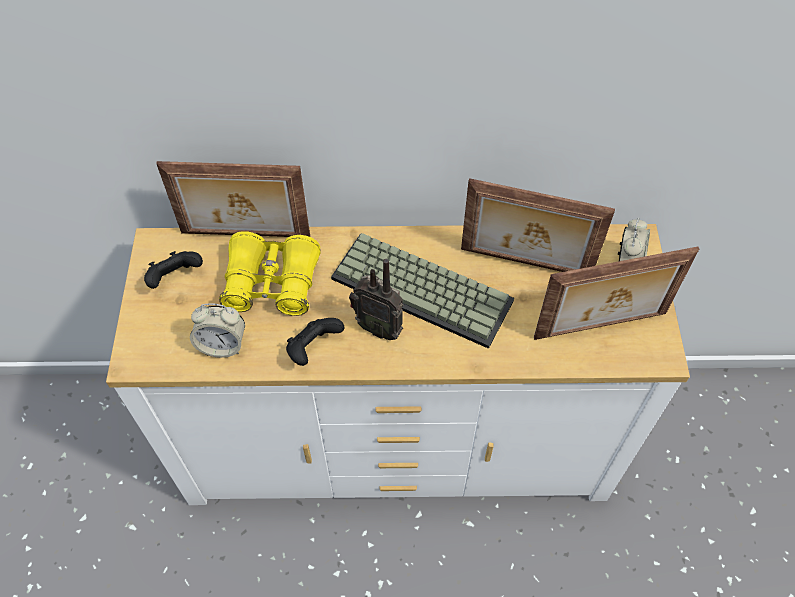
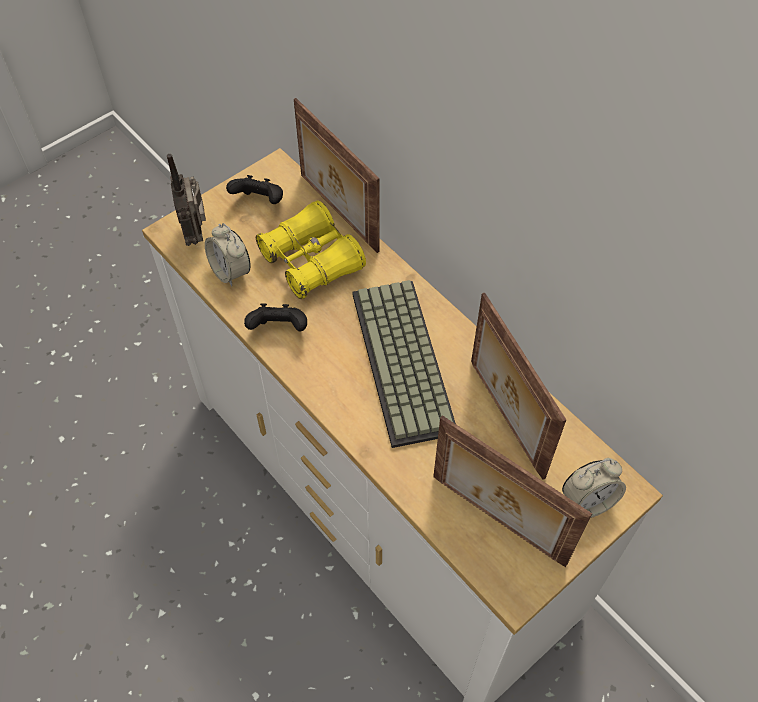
camera: 50 degrees right, 0 degrees up
radio [349,259,403,340] -> radio moved to [167,154,206,246]

